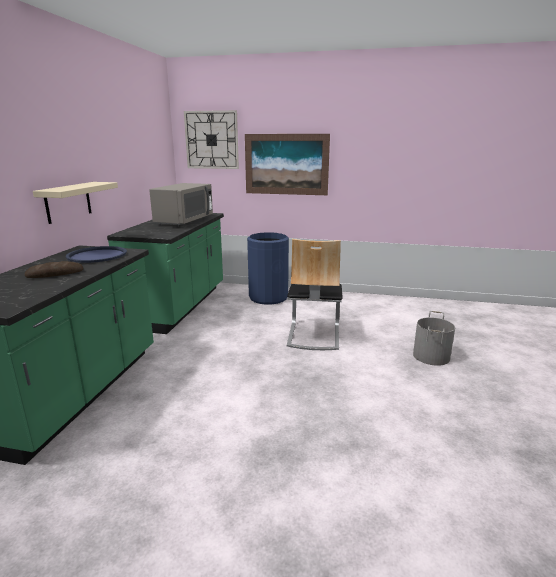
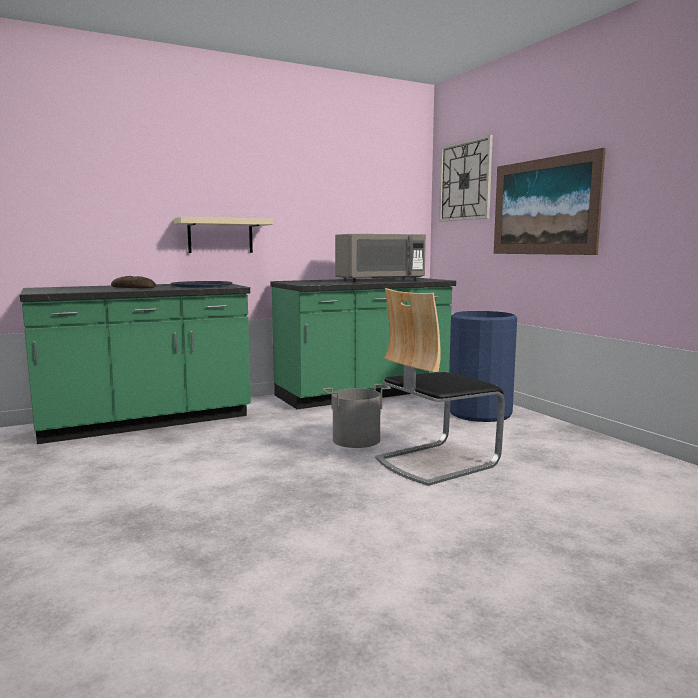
camera: 50 degrees right, 10 degrees down
grey bucket [413,311,455,366] -> grey bucket moved to [323,384,391,448]

